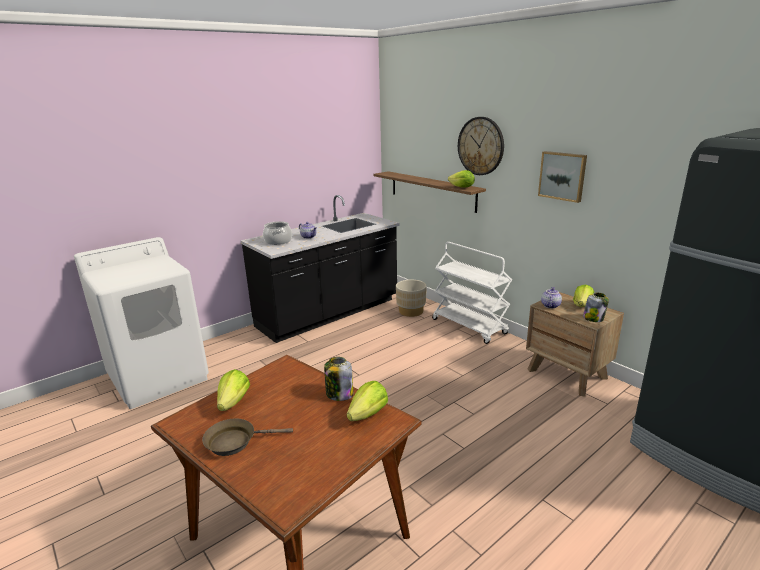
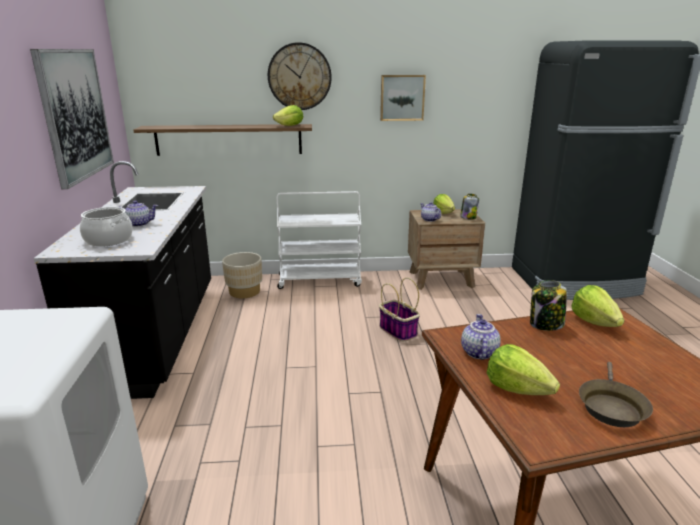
camera: 55 degrees left, 0 degrees up
none -> picture [30,49,114,189]
none -> basket [379,278,420,341]
none -> teapot [461,314,501,360]

